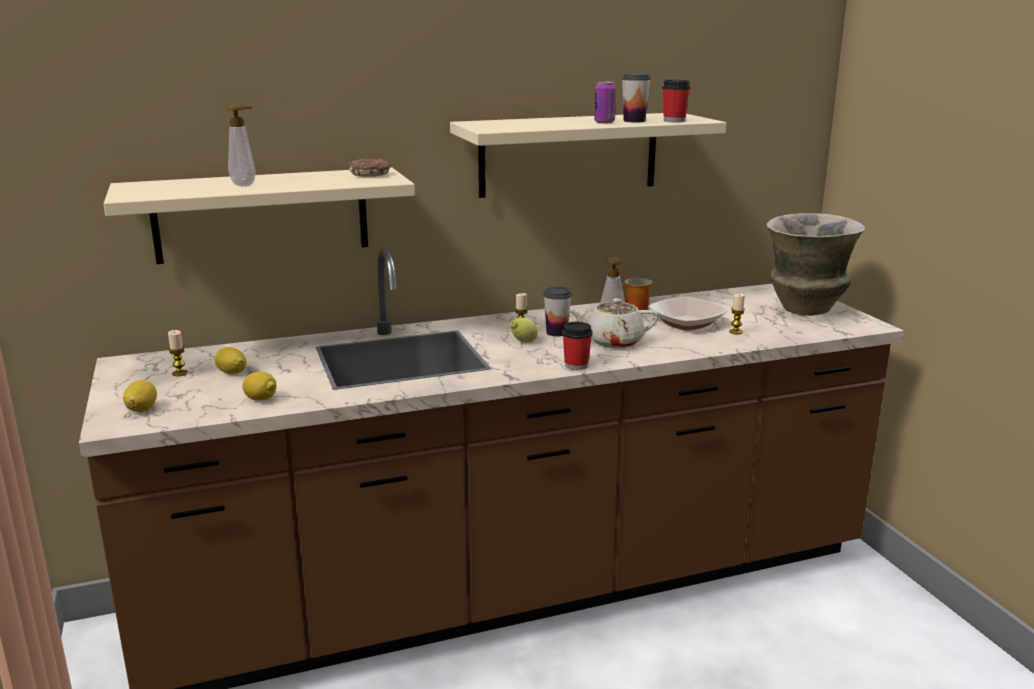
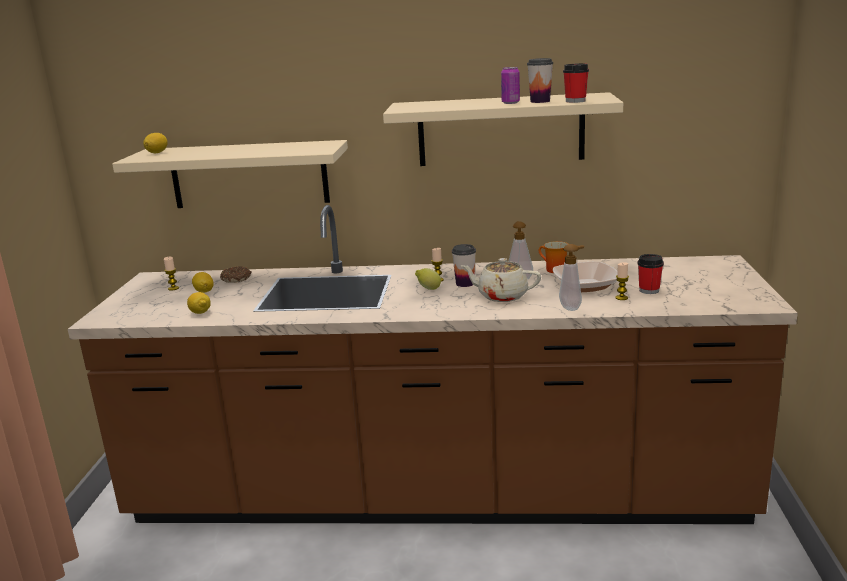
camera: 25 degrees right, 0 degrees up
lemon [123,380,157,412] -> lemon moved to [143,133,168,153]
soap dispenser [226,103,256,187] -> soap dispenser moved to [559,244,584,311]
donut [349,159,390,177] -> donut moved to [220,266,251,283]
cup [562,322,593,370] -> cup moved to [637,254,664,294]
vase [766,213,865,316] -> none

